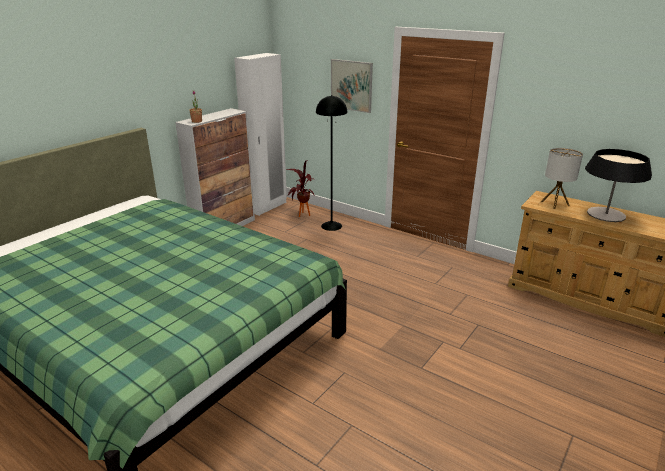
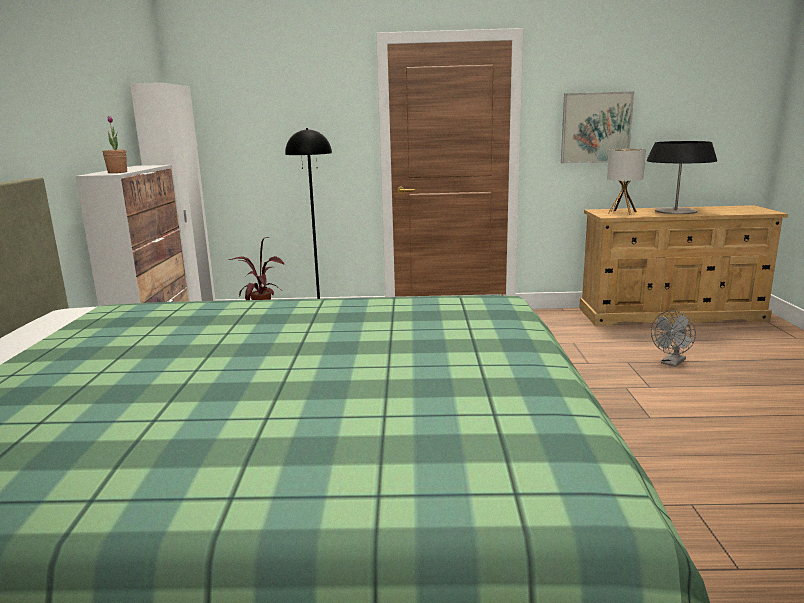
camera: 35 degrees left, 10 degrees down
picture [331,59,373,113] -> picture moved to [561,92,634,164]
none -> grey fan [651,311,696,367]

